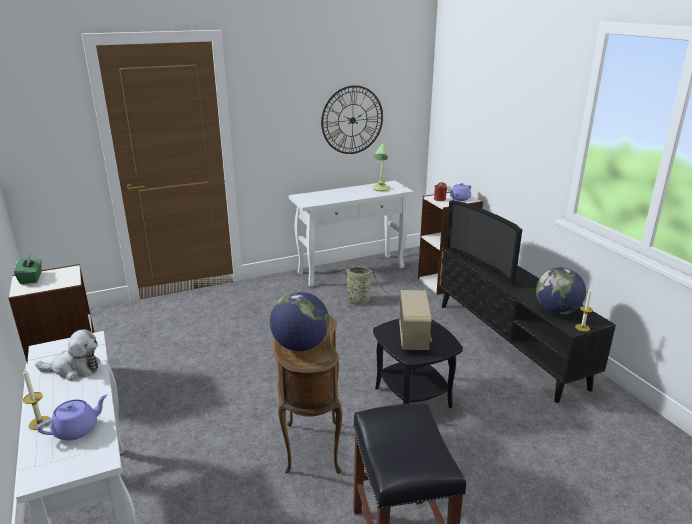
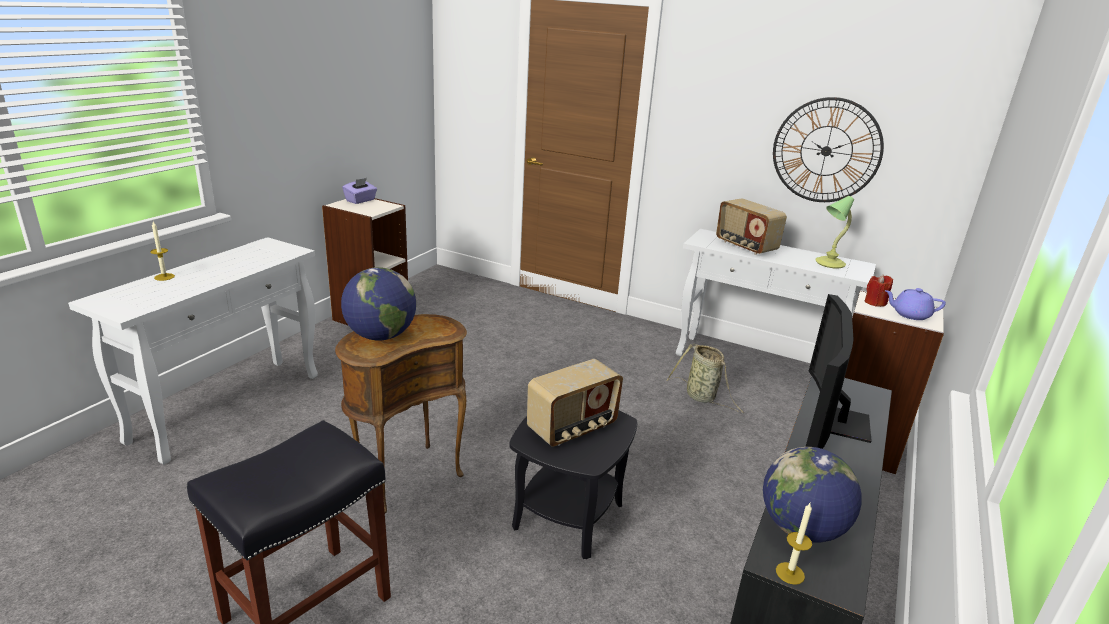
camera: 50 degrees right, 0 degrees up
green tissue box [14,255,42,284] -> purple tissue box [342,178,377,204]
plush toy [35,329,100,381] -> none
purple teapot [37,394,108,441] -> none
none -> radio [716,198,787,255]

